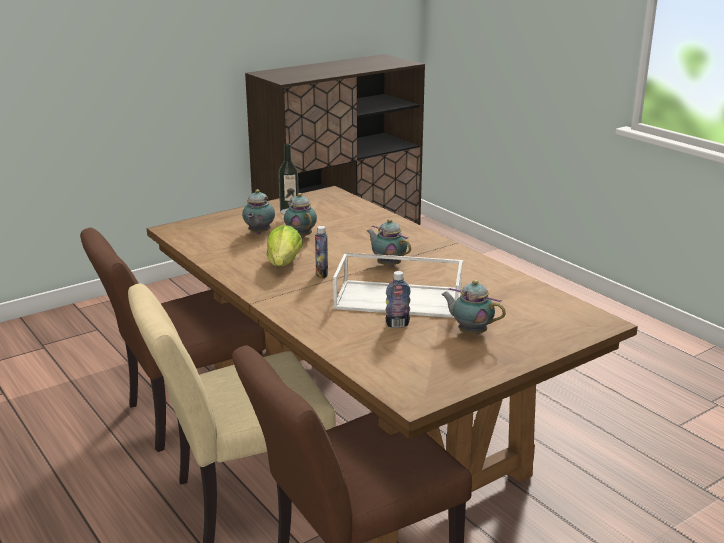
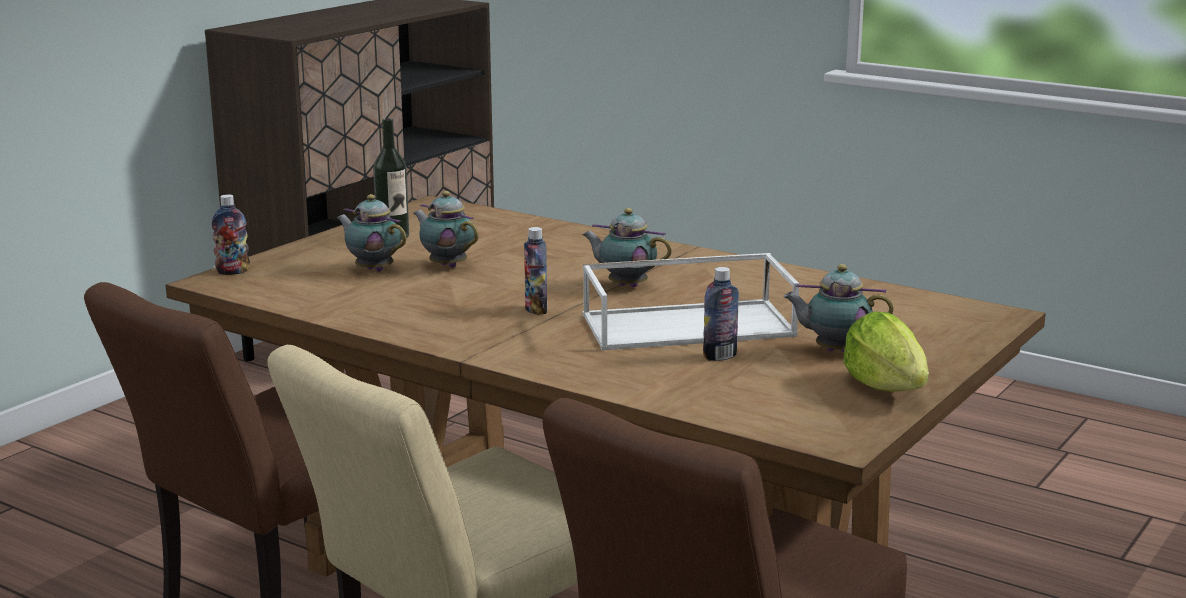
camera: 20 degrees left, 5 degrees down
teapot [242,189,275,234] -> teapot turned 135 degrees clockwise [336,194,406,272]
lettuce [267,225,303,266] -> lettuce moved to [843,311,929,392]
none -> bottle [212,194,250,275]

